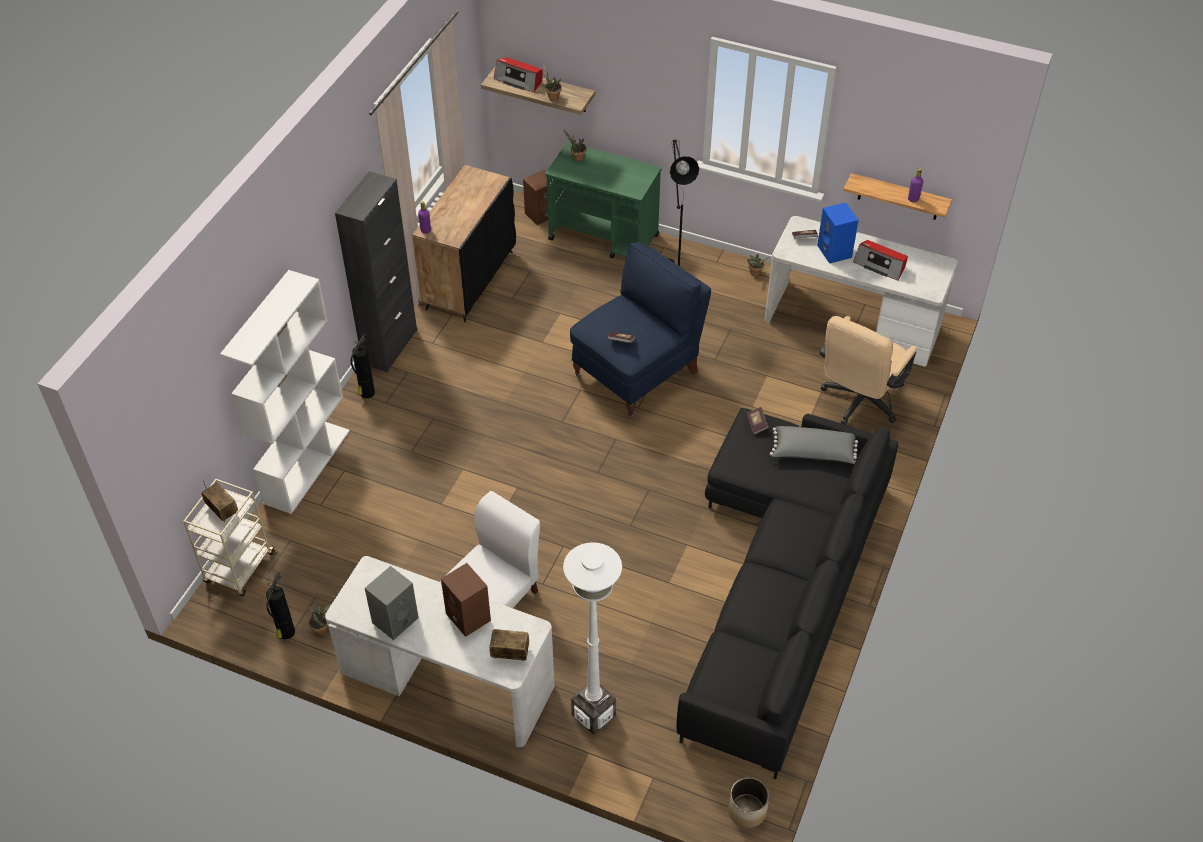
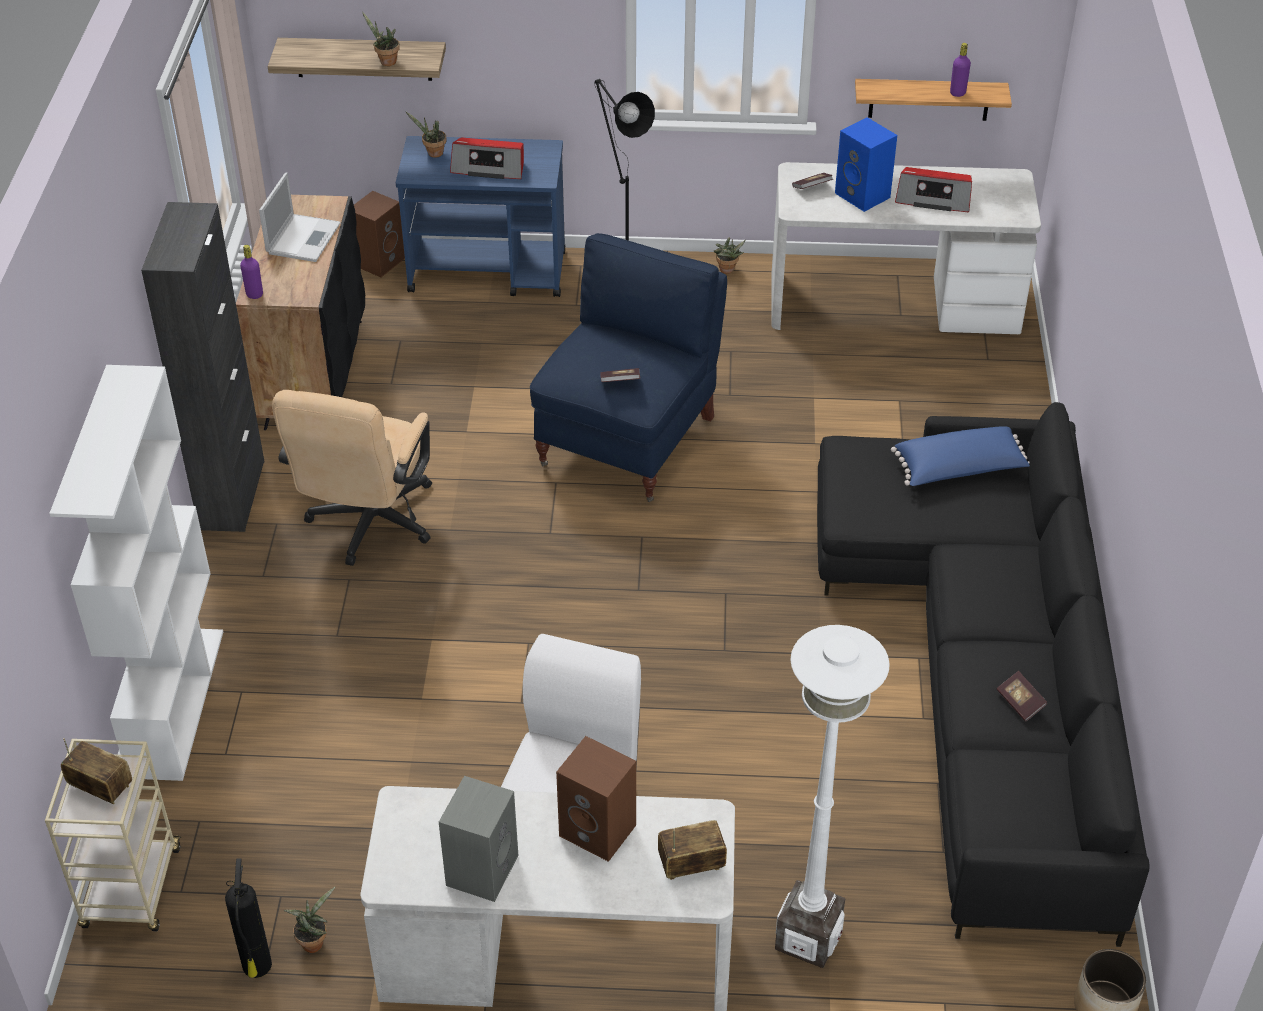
camera: 20 degrees left, 5 degrees down
fire extinguisher [351,333,375,399] -> none
radio [493,57,543,93] -> radio moved to [450,137,524,179]
green cart [545,142,662,258] -> blue cart [396,136,565,297]
book [746,407,769,435] -> book moved to [997,671,1048,722]
grey pillow [770,426,858,464] -> blue pillow [891,426,1030,486]
beige office chair [819,316,917,425] -> beige office chair moved to [272,390,432,566]
none -> laptop [259,172,340,262]

